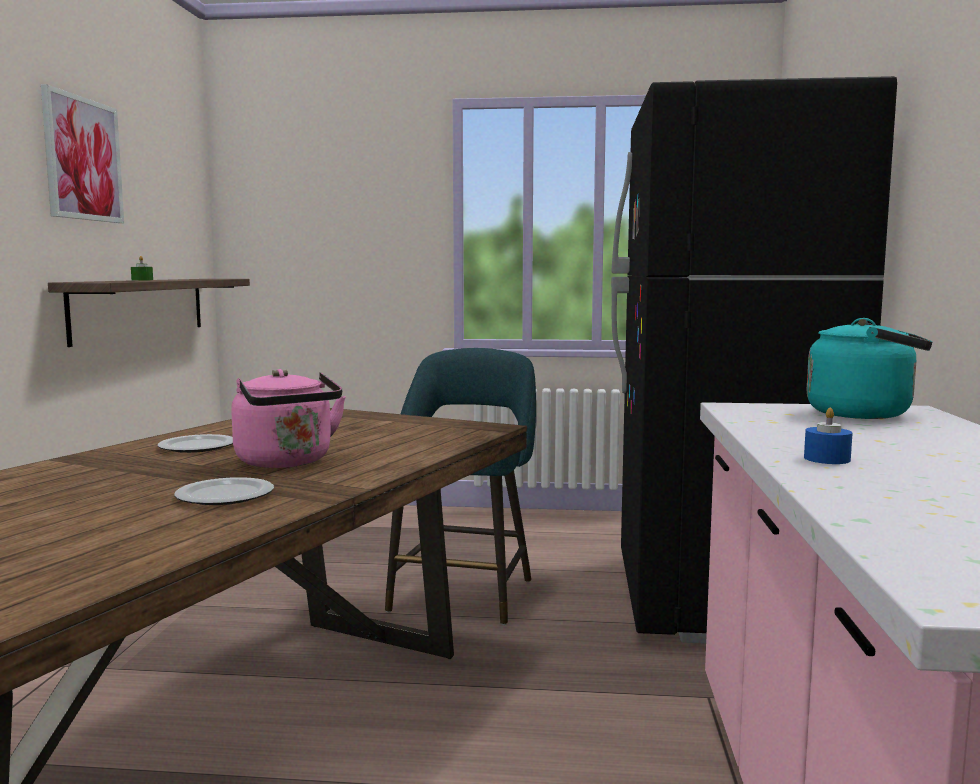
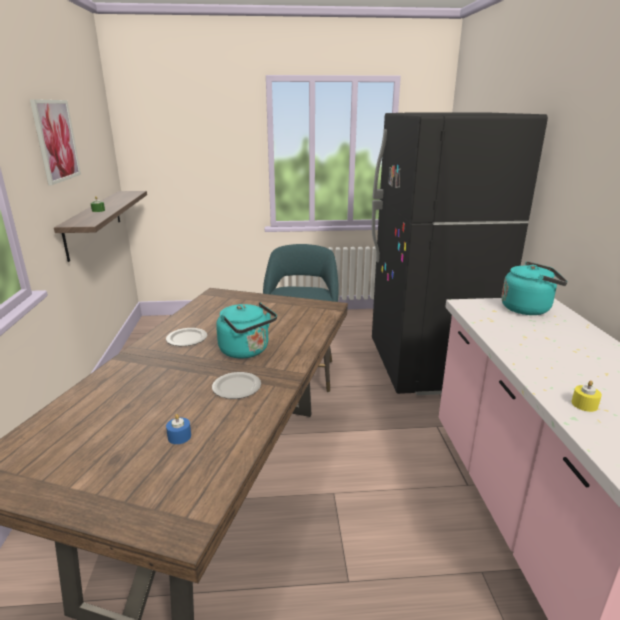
camera: 10 degrees left, 15 degrees up
pink kettle [231,369,346,468] -> turquoise kettle [216,302,277,358]
blue candle [804,408,852,464] -> blue candle moved to [166,414,191,444]
none -> yellow candle [571,380,602,412]

